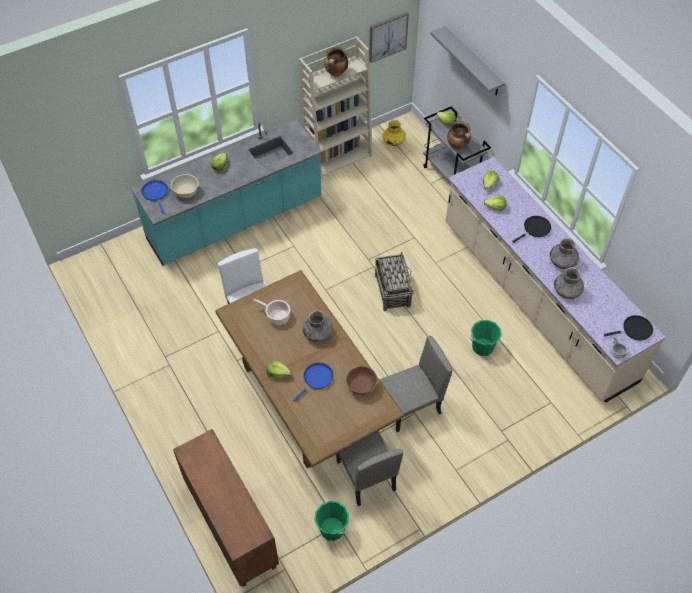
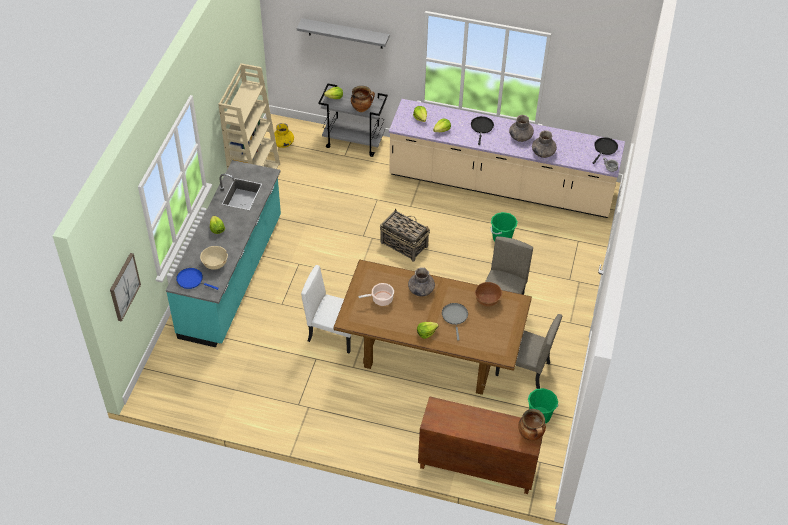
camera: 45 degrees left, 5 degrees down
blue frying pan [293,363,333,402] -> grey frying pan [442,303,468,341]
cooking pot [324,47,348,77] -> cooking pot moved to [518,409,546,441]
picture [369,12,409,63] -> picture moved to [110,253,141,322]

